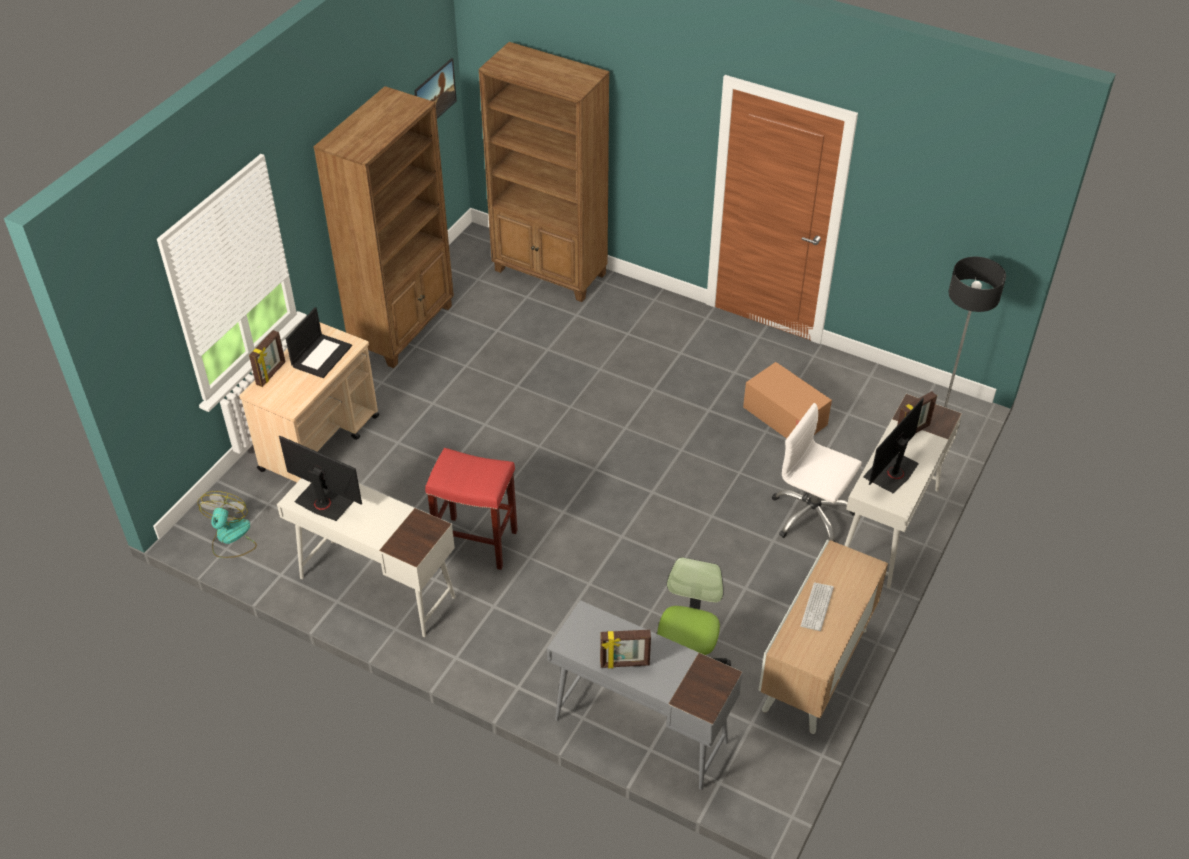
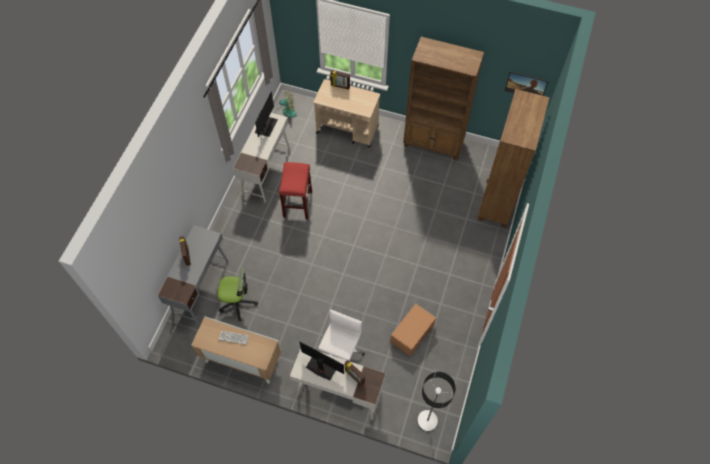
camera: 80 degrees right, 15 degrees up
laptop [286,307,352,378] -> none

